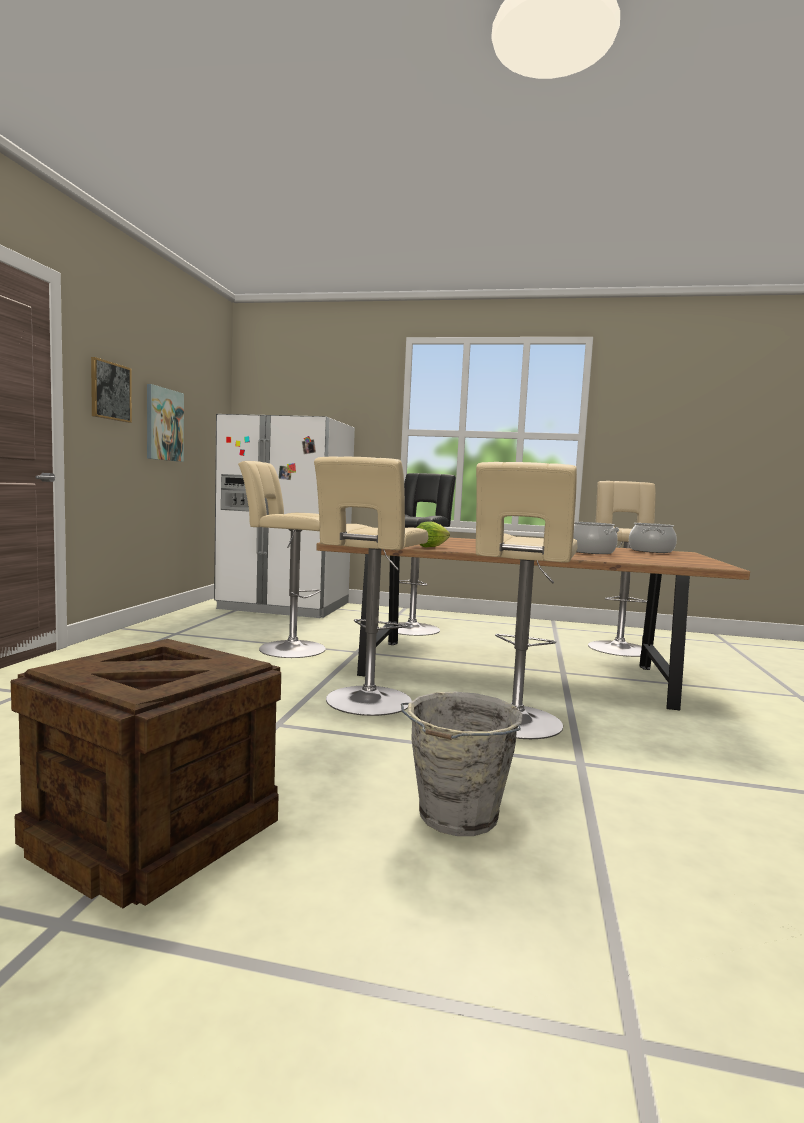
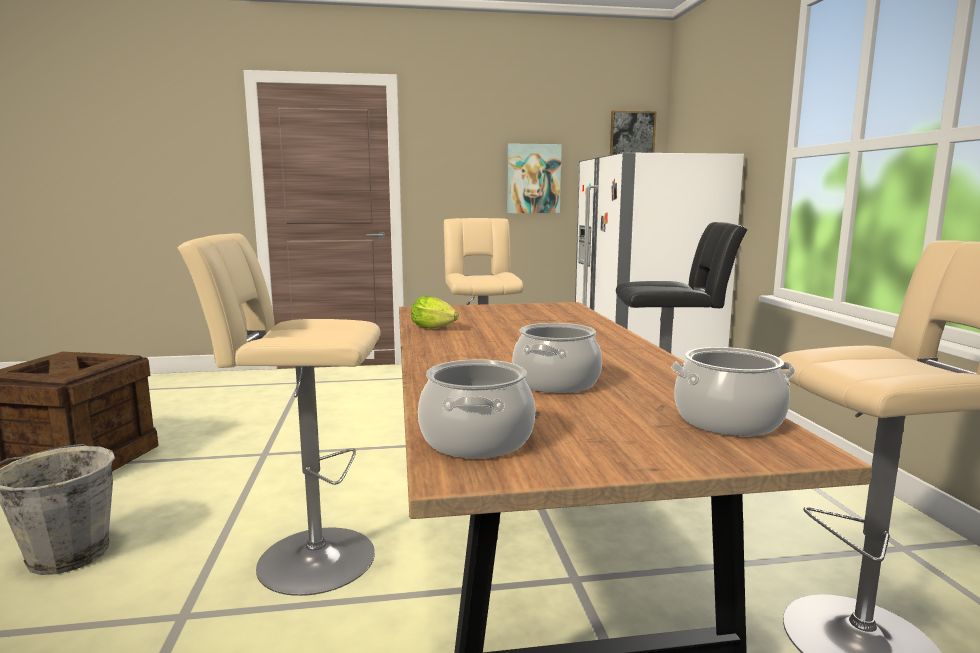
camera: 70 degrees right, 5 degrees up
picture [91,357,132,423] -> picture moved to [610,111,657,155]
beige stool [314,456,428,716] -> none
none -> cooking pot [418,359,535,458]

